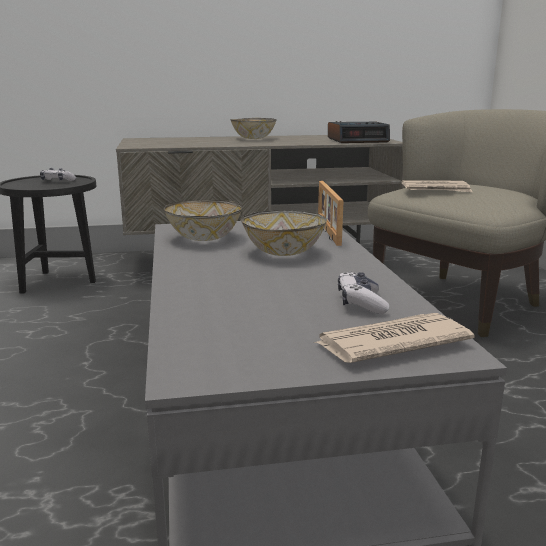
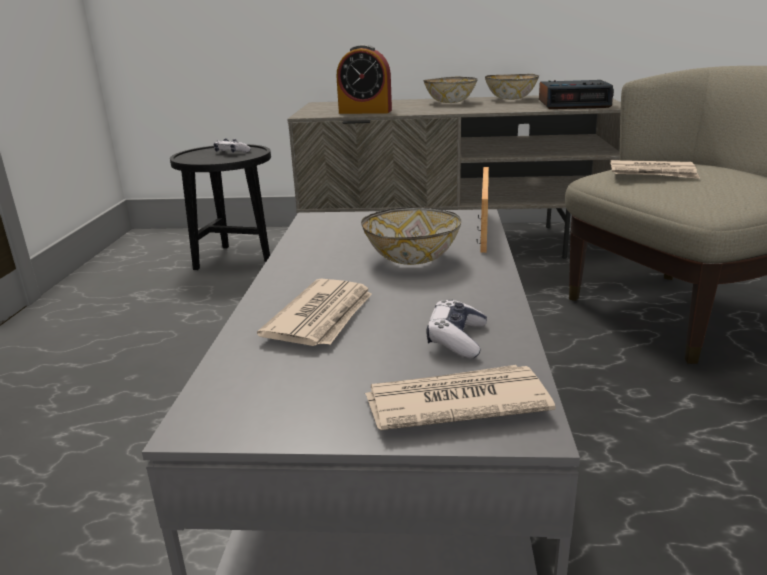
camera: 15 degrees right, 5 degrees up
bowl [164,200,242,241] -> bowl moved to [485,74,539,100]
none -> newspaper [257,278,372,346]
none -> alarm clock [337,44,392,114]

